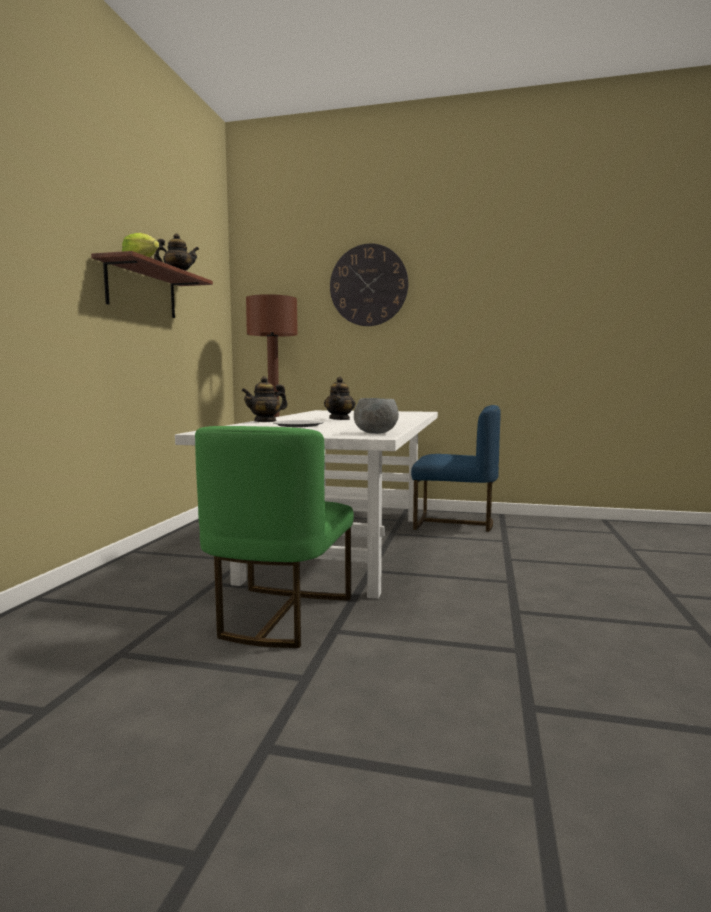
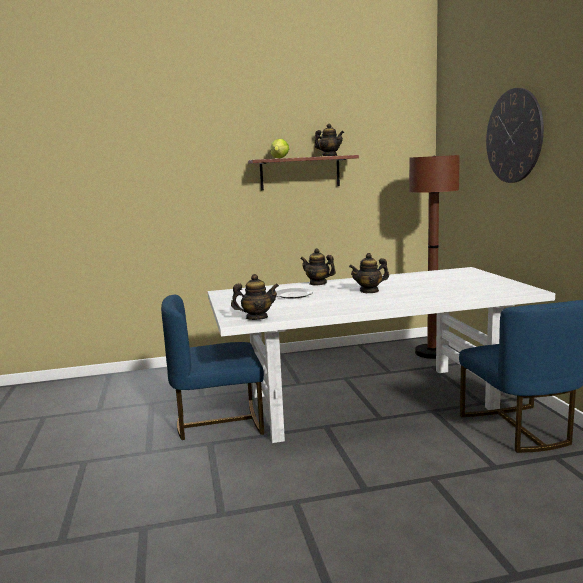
camera: 65 degrees right, 5 degrees up
green chair [195,426,354,648] -> blue chair [161,295,264,440]
grey bowl [354,398,399,434] -> teapot [231,274,279,320]

